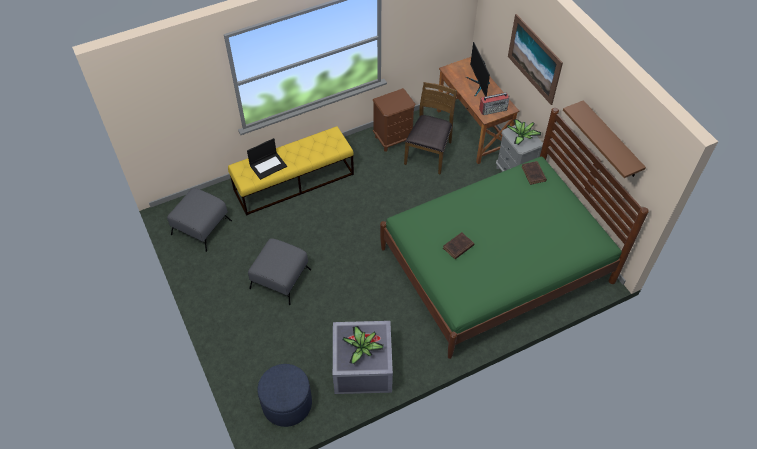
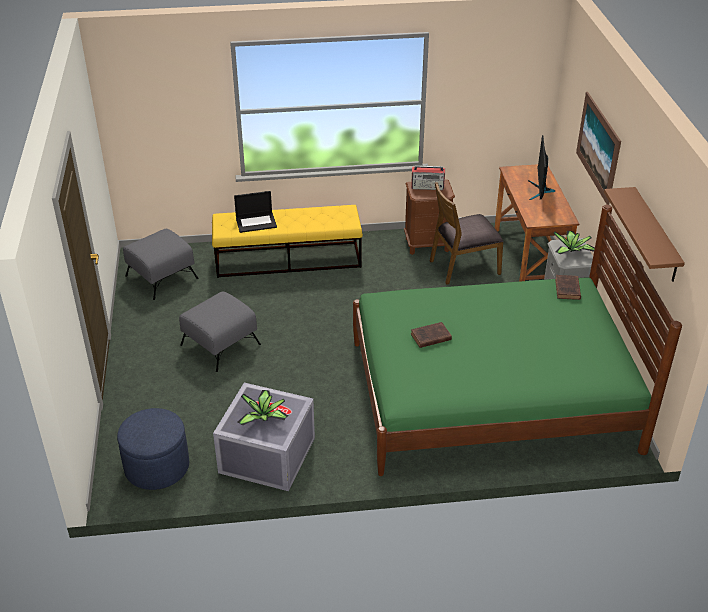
camera: 20 degrees right, 15 degrees down
brown chair [404,82,457,174] -> brown chair turned 150 degrees counterclockwise [430,182,504,285]
radio [479,93,510,115] -> radio moved to [411,165,445,190]

